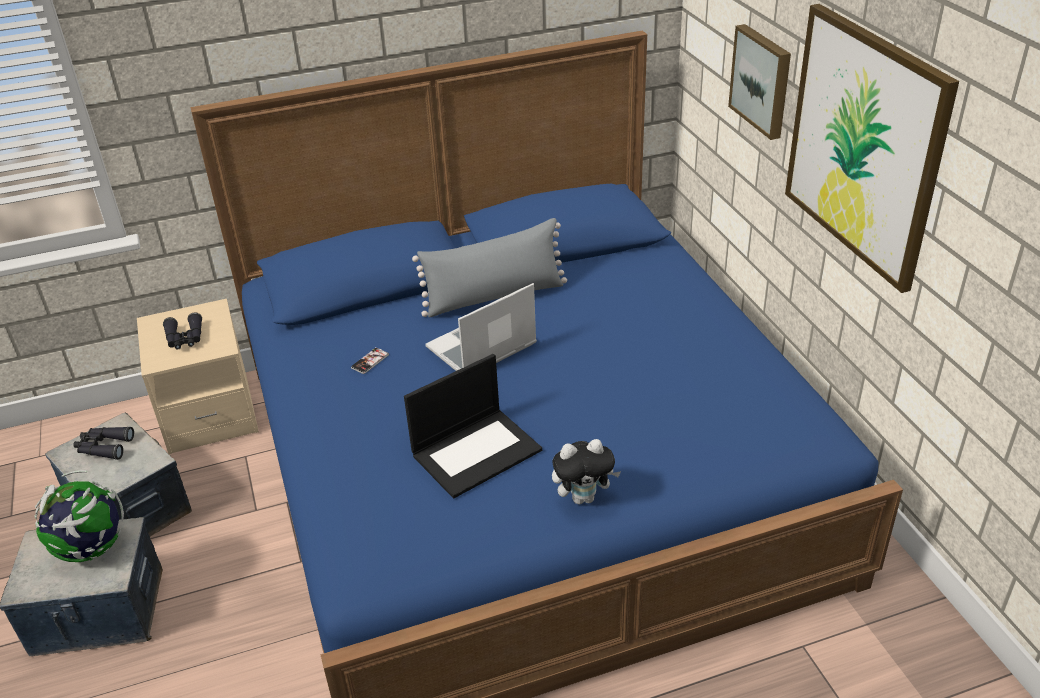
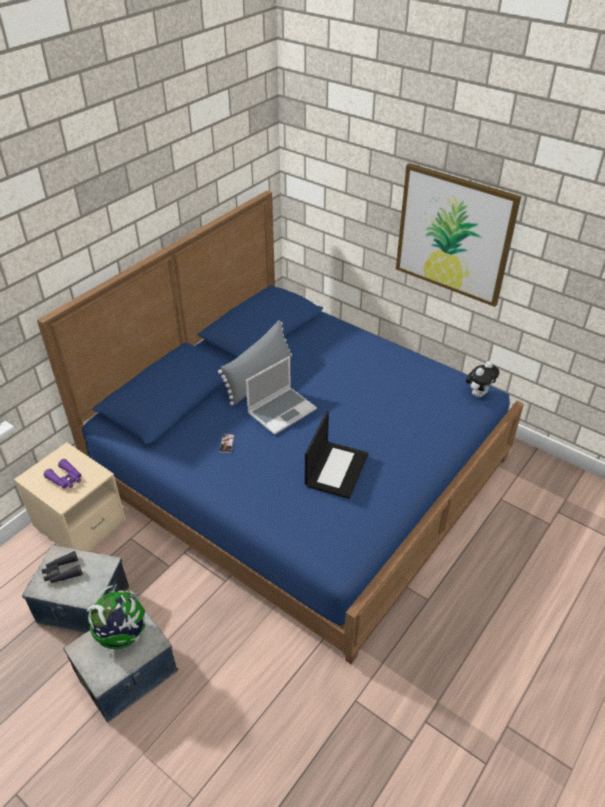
camera: 35 degrees left, 5 degrees up
black binoculars [163,312,202,349] -> purple binoculars [44,459,82,489]
laptop [425,283,537,371] -> laptop turned 150 degrees counterclockwise [246,356,317,435]
plush toy [552,439,621,504] -> plush toy moved to [465,361,500,397]
picture [728,24,791,140] -> none

